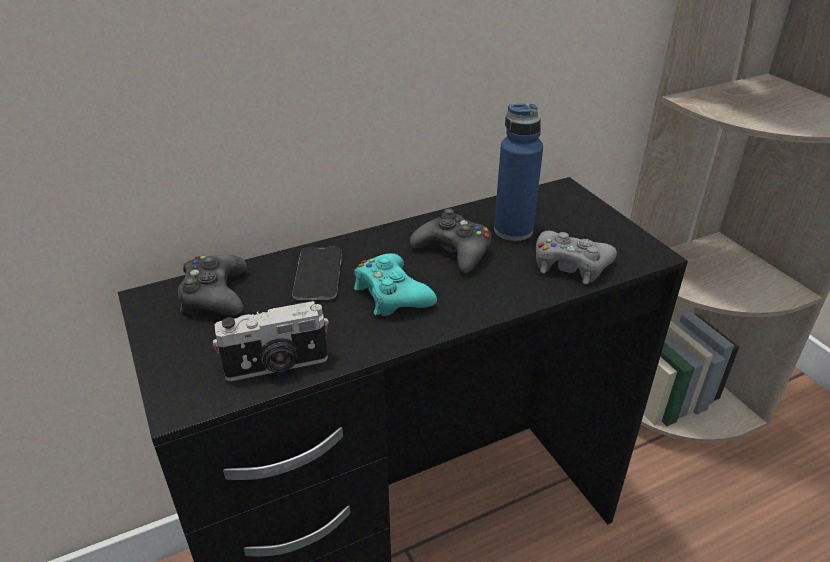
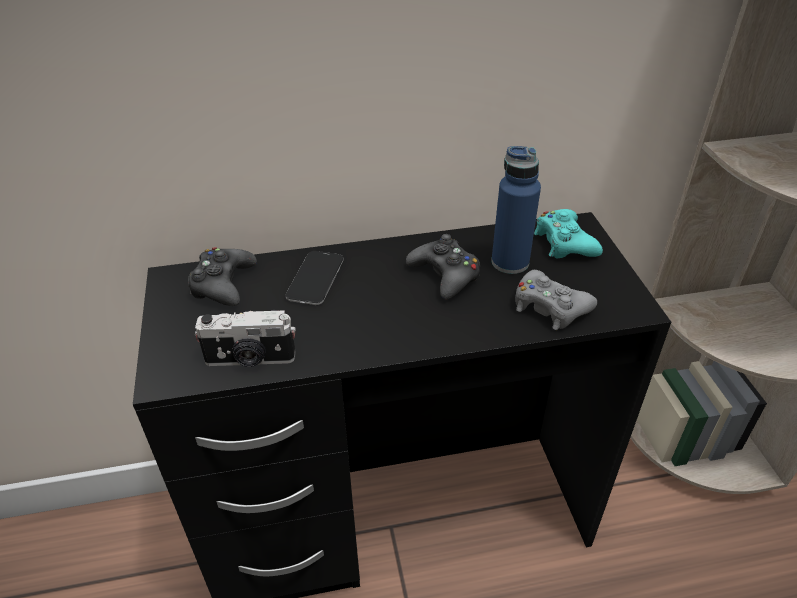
camera: 15 degrees right, 5 degrees up
turquoise game controller [354,253,437,316] -> turquoise game controller moved to [534,209,603,258]

